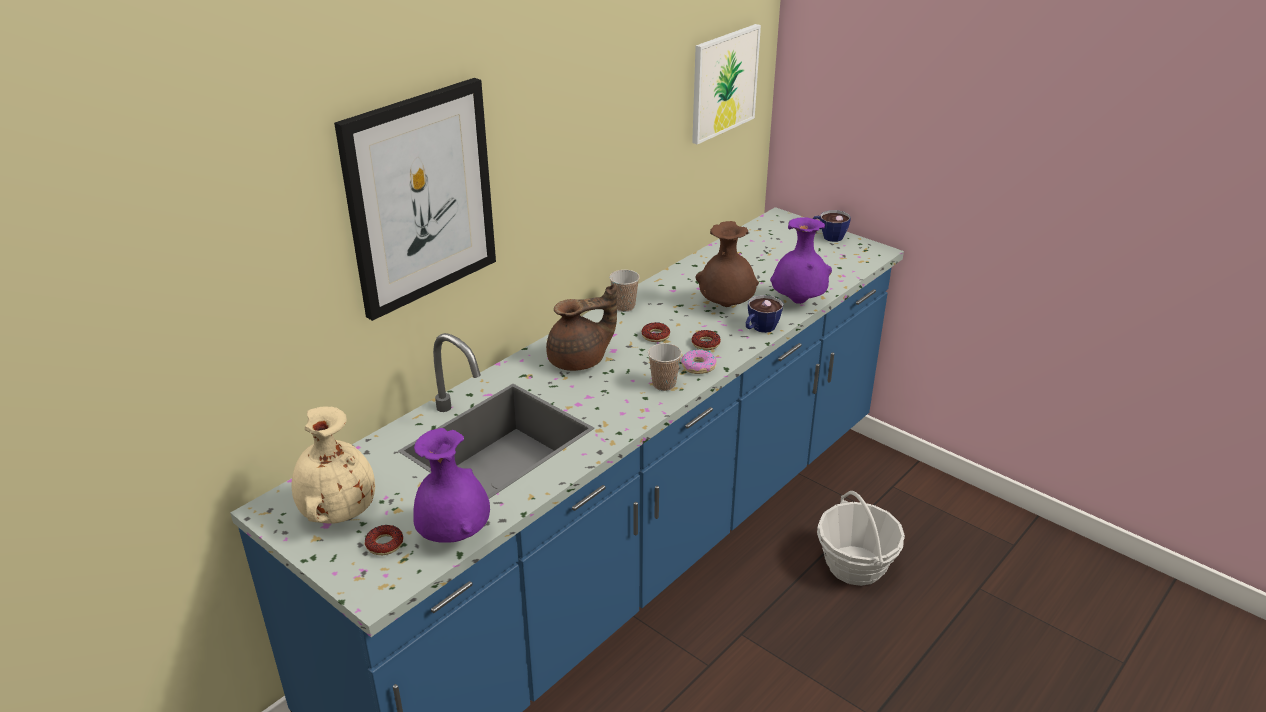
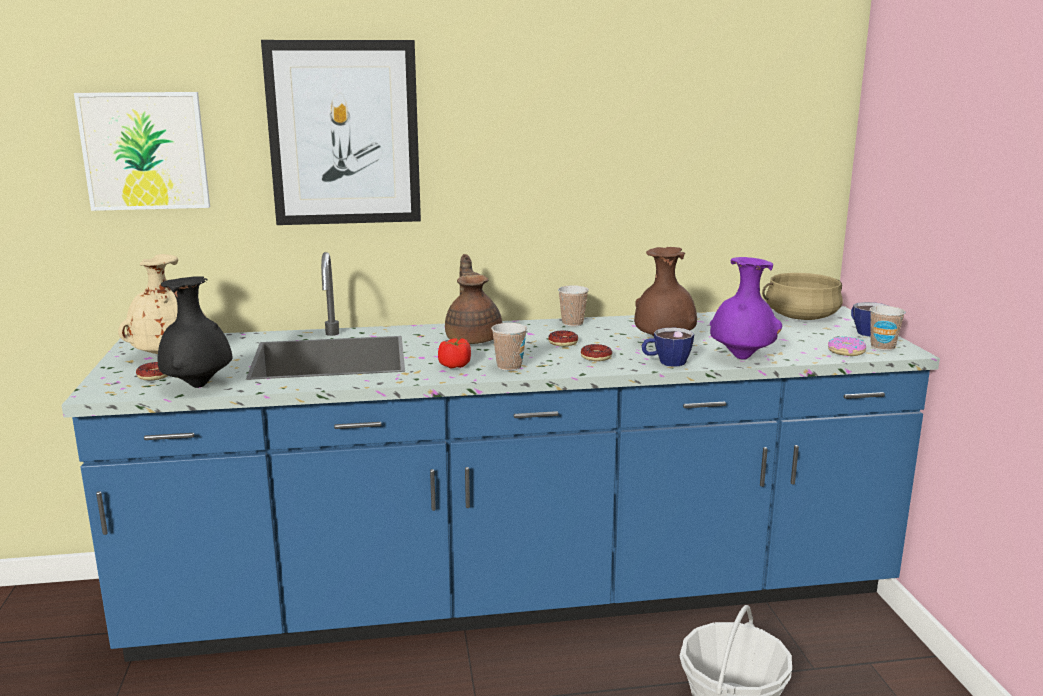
camera: 40 degrees right, 15 degrees down
purple vase [413,428,490,543] -> black vase [157,276,233,388]
brown teapot [546,283,617,371] -> brown teapot turned 120 degrees counterclockwise [445,254,502,344]
donut [681,349,716,374] -> donut moved to [828,336,866,356]
picture [692,24,761,144] -> picture moved to [74,92,210,211]
none -> tomato [438,338,471,368]
none -> beige cooking pot [762,273,843,320]
none -> cup [870,306,906,351]

